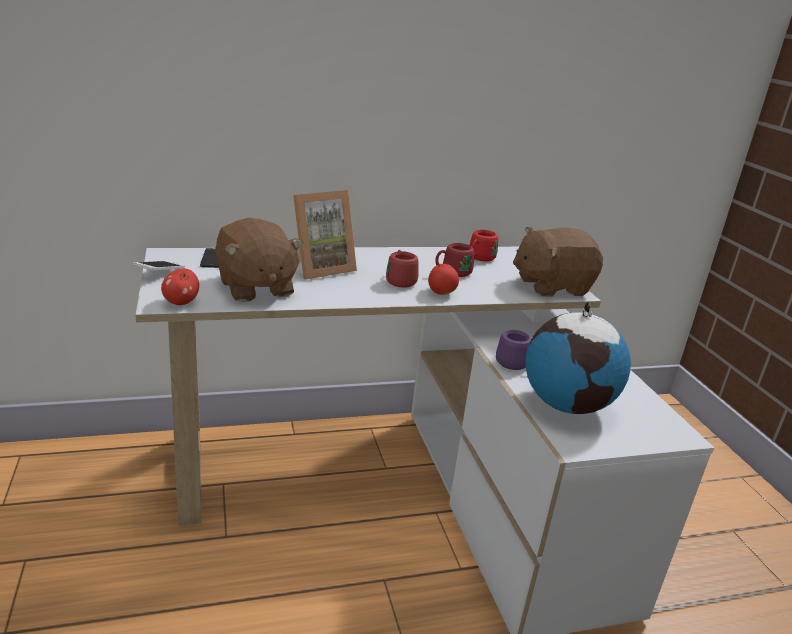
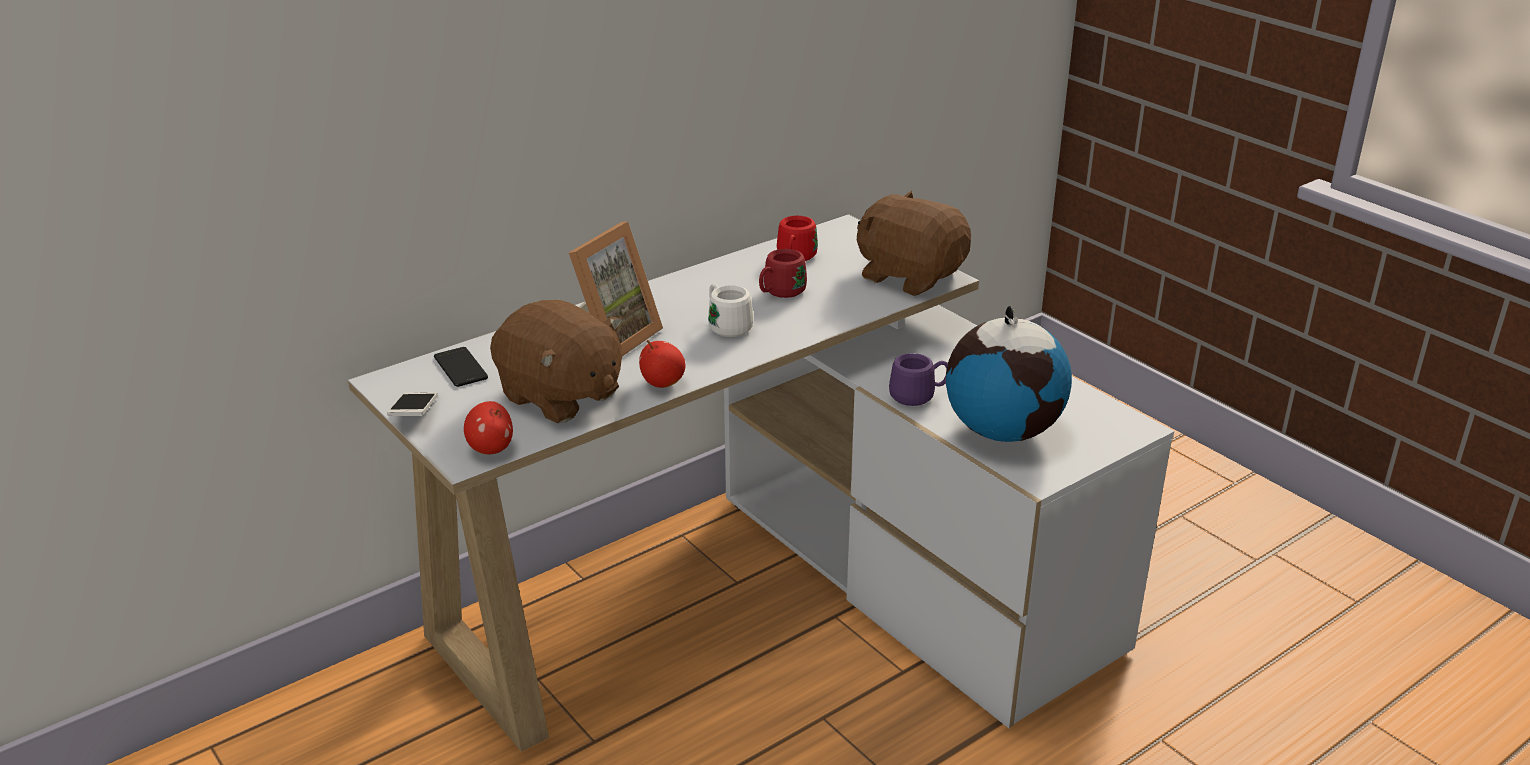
camera: 20 degrees left, 5 degrees up
red mug [386,250,419,288] -> white mug [708,284,754,337]
apple [428,260,459,295] -> apple moved to [639,340,685,388]
brown plush toy [513,227,603,297] -> brown plush toy turned 75 degrees clockwise [857,191,971,296]

